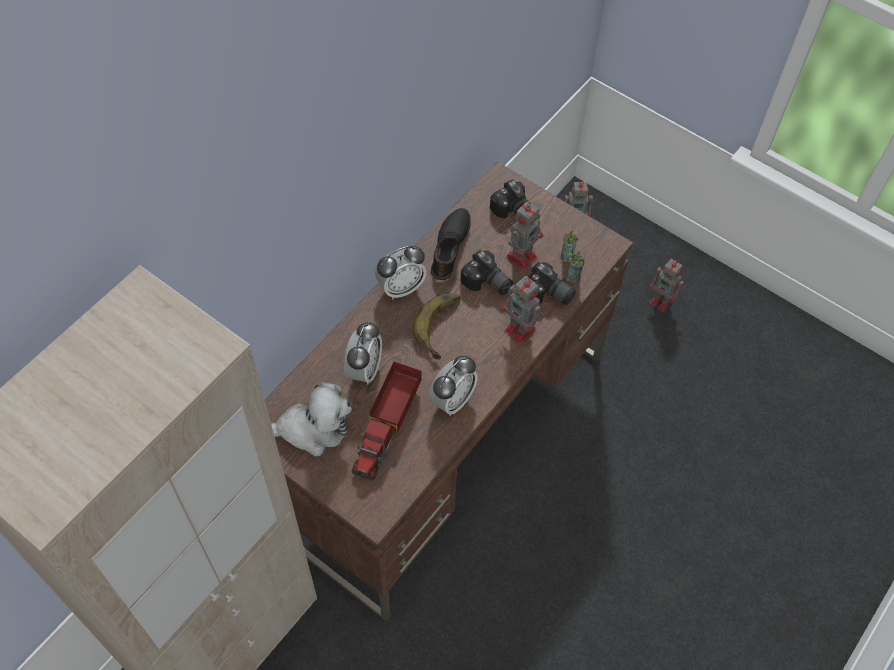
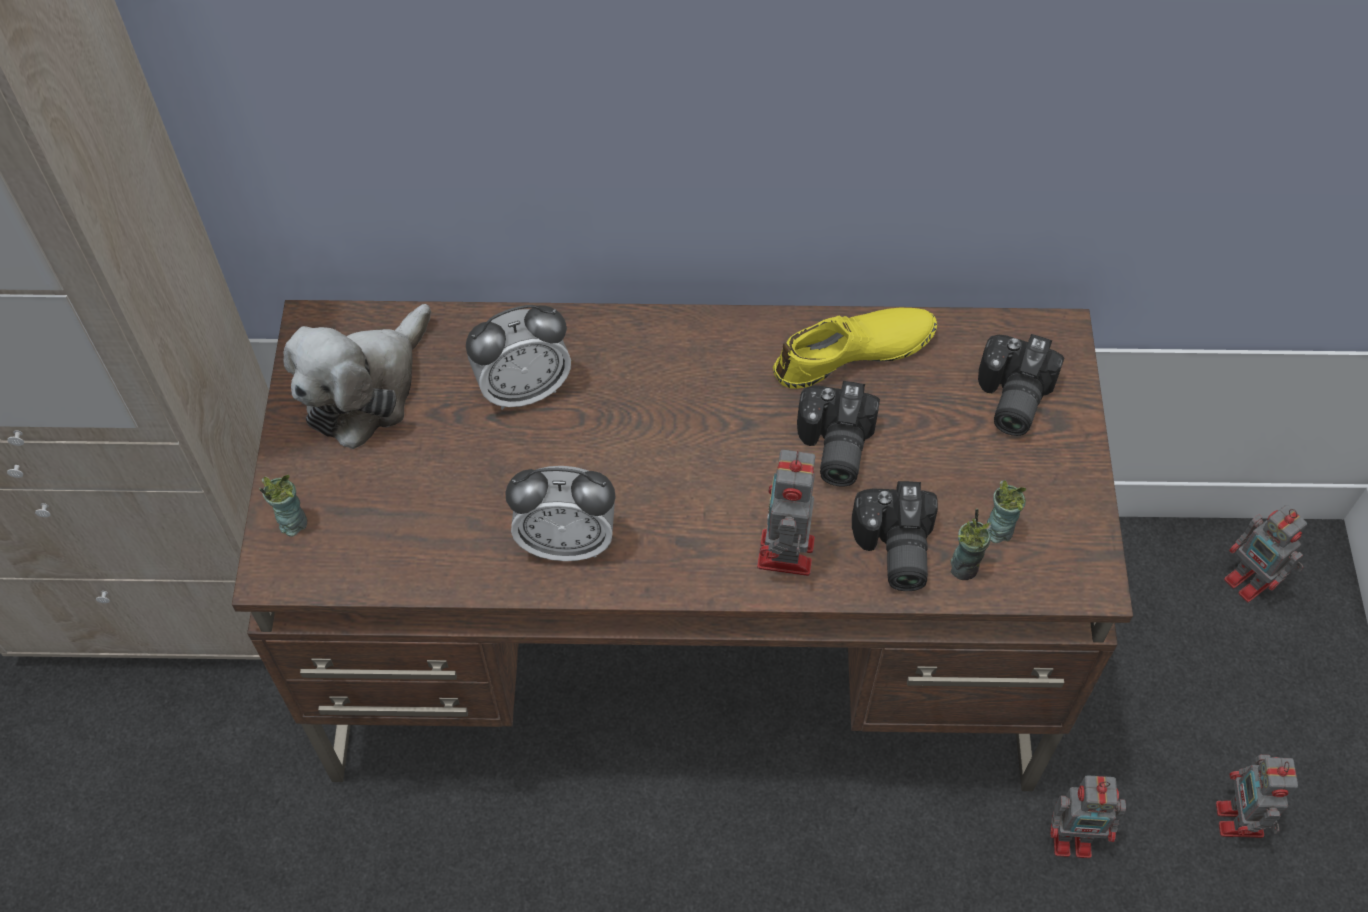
camera: 55 degrees right, 0 degrees up
plush toy [271,382,352,457] -> plush toy turned 75 degrees clockwise [283,304,431,449]
toy truck [352,362,422,481] -> none
alarm clock [375,246,427,299] -> none
banana [413,293,460,359] -> none
black shoe [431,208,471,280] -> yellow shoe [773,308,937,389]
toy robot [506,201,544,270] -> toy robot moved to [1050,775,1126,858]
none -> cup [259,475,307,537]

